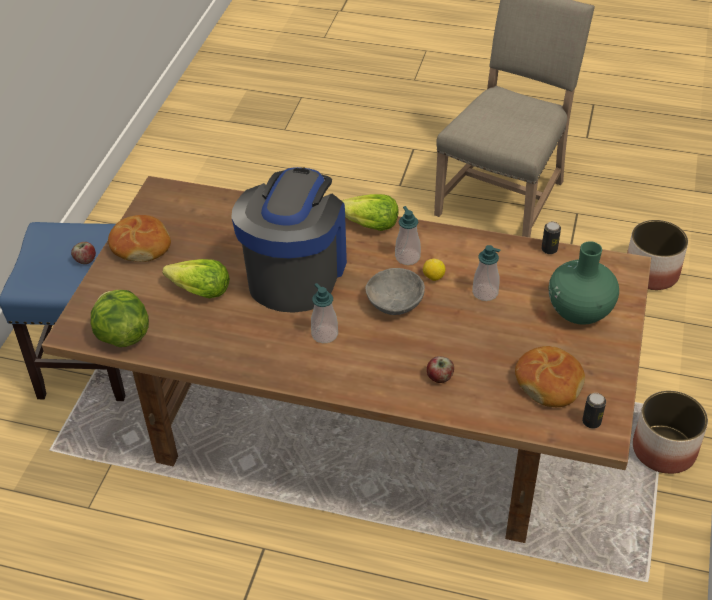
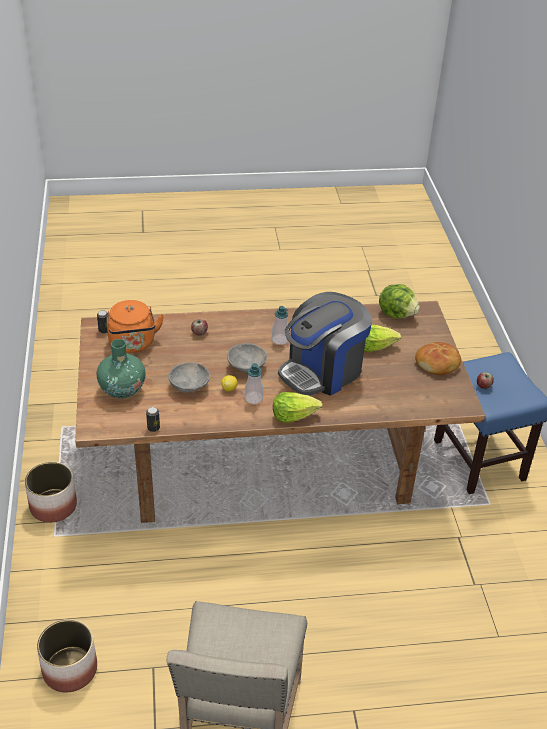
camera: 155 degrees right, 5 degrees down
coffee machine [231,167,347,313] -> coffee machine turned 60 degrees clockwise [278,292,372,396]
soap dispenser [472,245,500,301] -> grey bowl [168,362,210,393]
bread [515,346,585,407] -> orange kettle [107,300,164,353]

